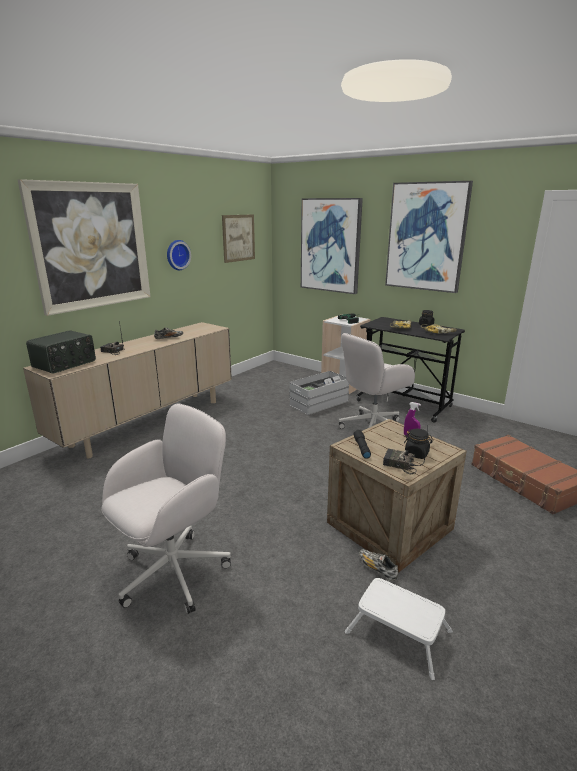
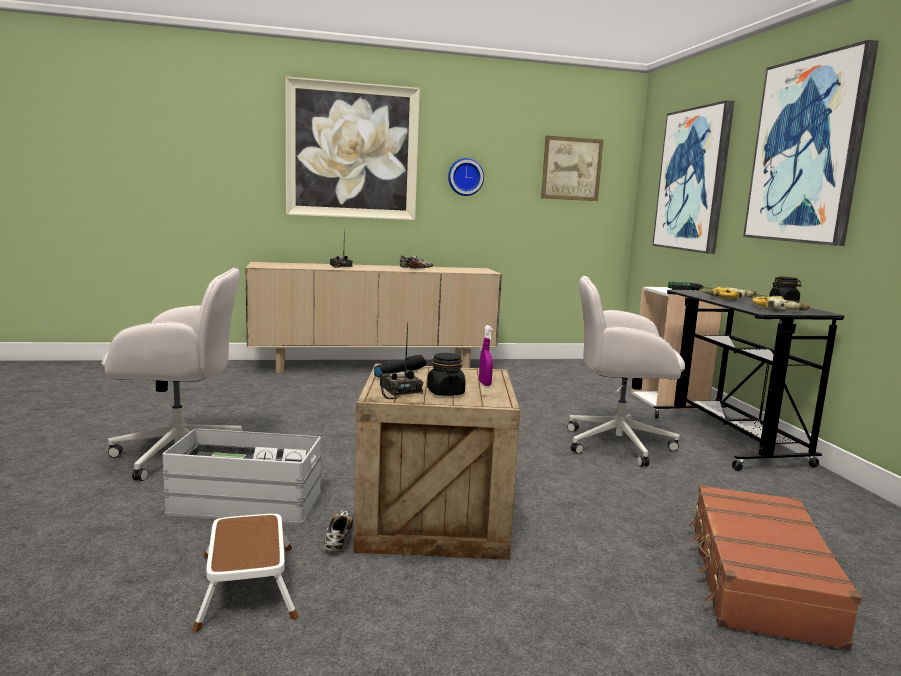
camera: 40 degrees right, 10 degrees down
radio [26,330,96,374] -> none
grey storage box [289,371,349,415] -> grey storage box moved to [163,428,321,525]
white step ladder [345,578,453,680] -> brown step ladder [192,514,299,633]

